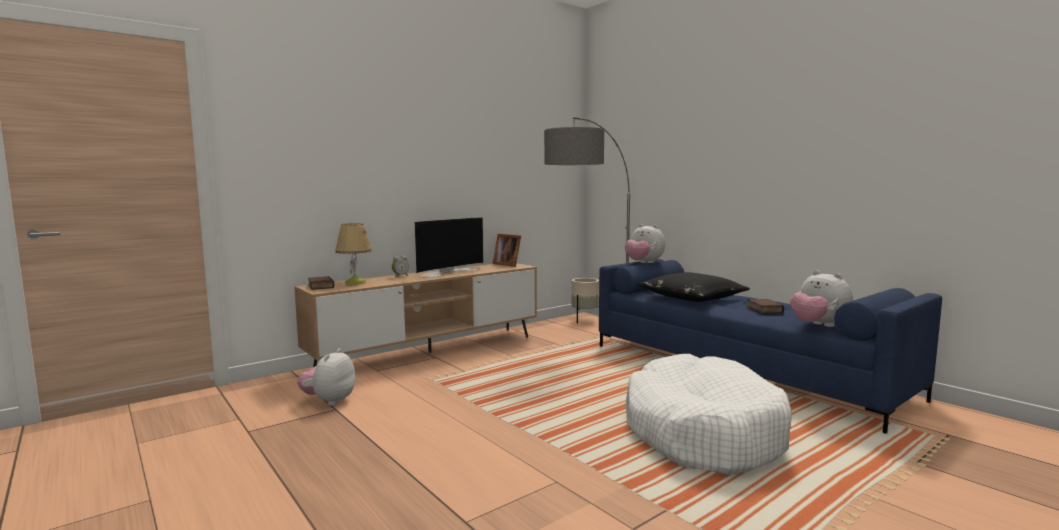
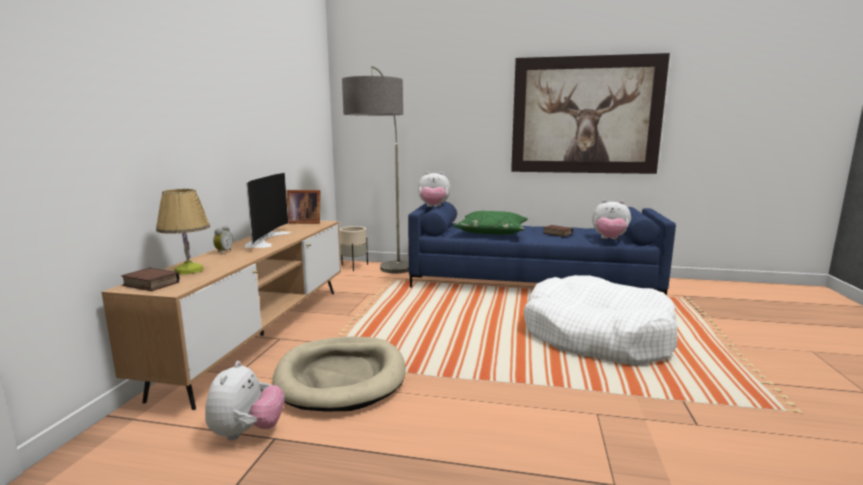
camera: 40 degrees left, 5 degrees up
plush toy [297,349,356,406] -> plush toy turned 150 degrees counterclockwise [205,361,285,441]
black pillow [638,272,750,302] -> green pillow [454,211,528,235]
none -> beige dog bed [272,336,406,411]
none -> picture [511,53,670,174]

